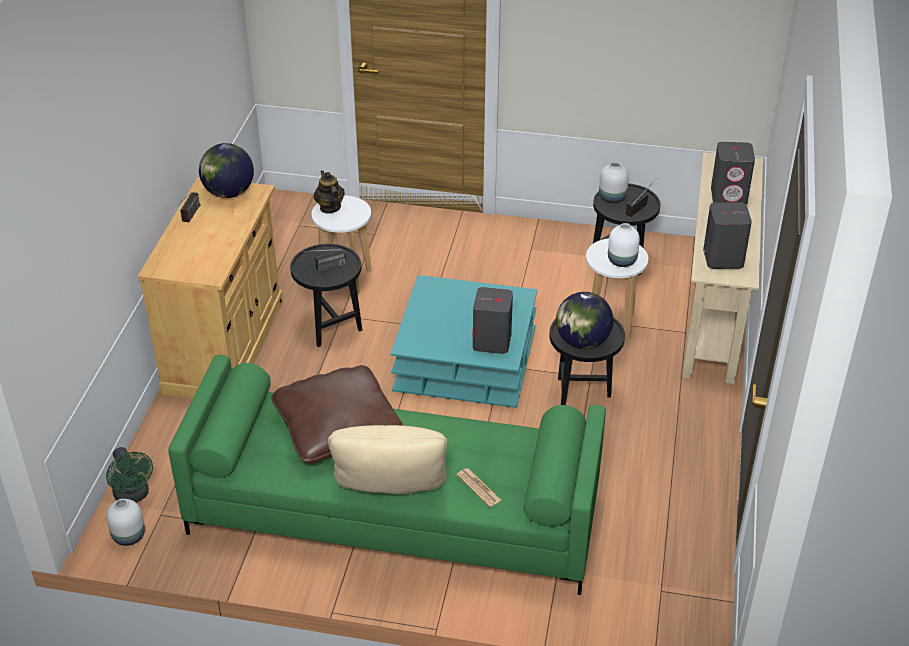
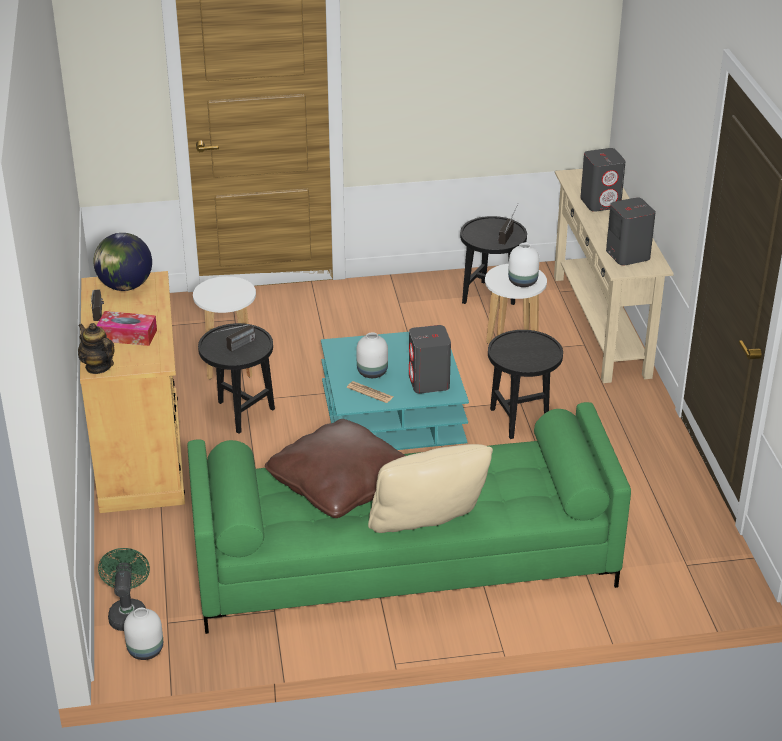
camera: 20 degrees left, 5 degrees down
green fan [106,447,153,503] -> green fan turned 135 degrees counterclockwise [98,548,150,631]
teapot [314,171,345,214] -> teapot moved to [78,323,114,374]
newspaper [456,468,501,507] -> newspaper moved to [347,381,393,403]
globe [556,292,613,349] -> none
white vase [599,162,629,203] -> white vase moved to [356,332,388,378]
none -> tissue box [96,311,157,346]

